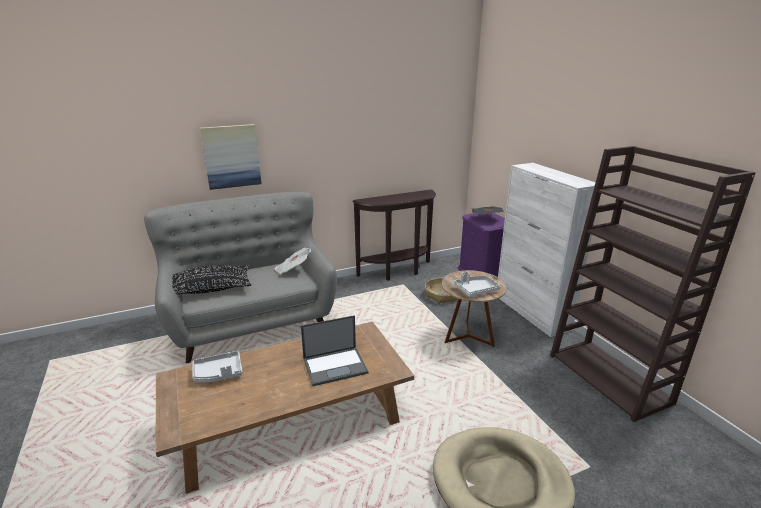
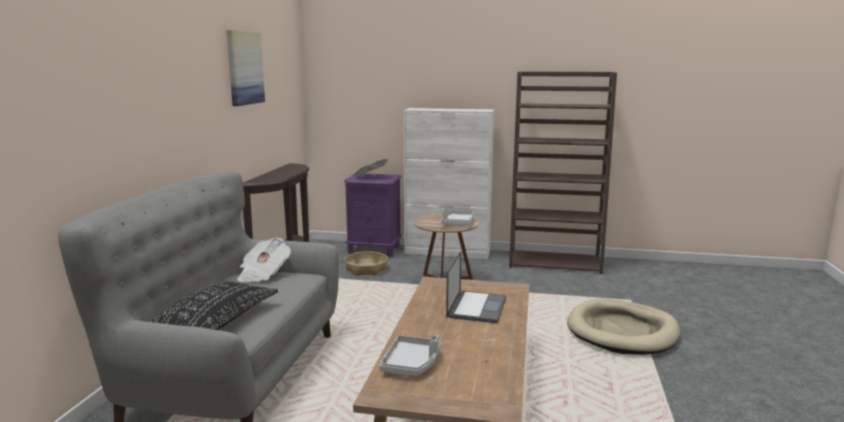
camera: 55 degrees left, 10 degrees down
picture [200,124,262,190] -> picture moved to [226,30,265,106]

